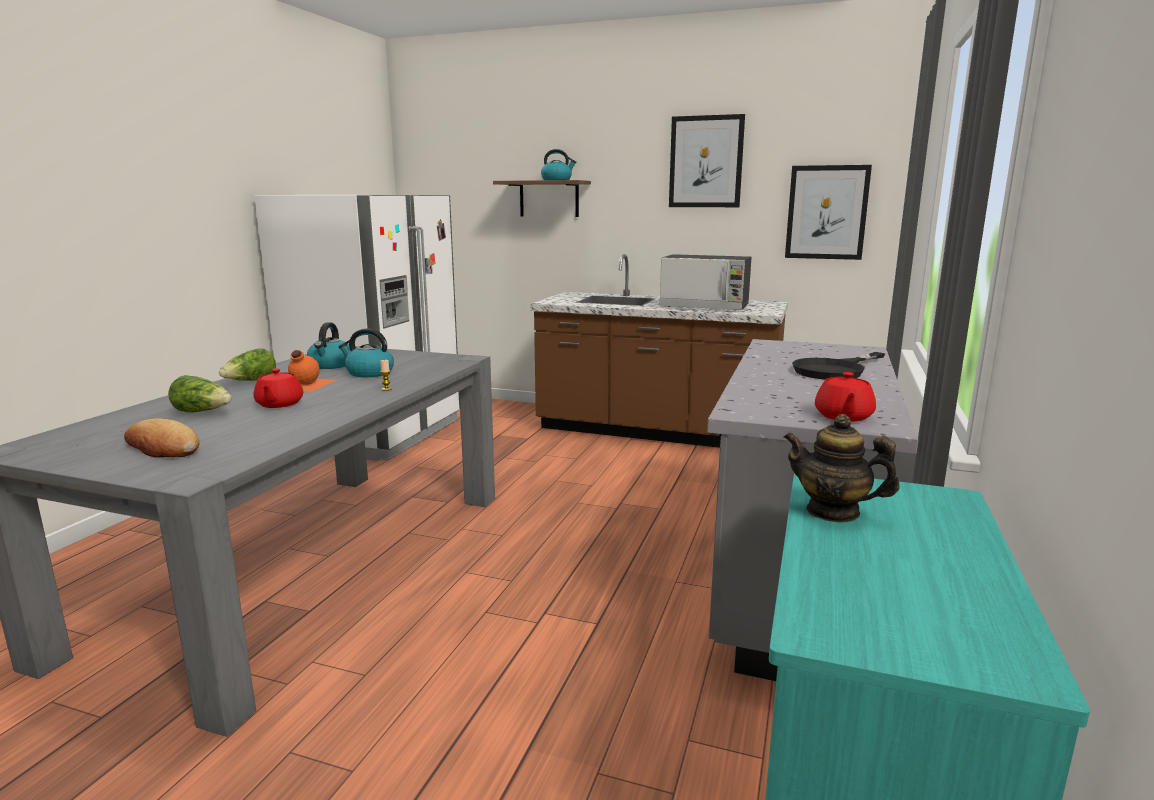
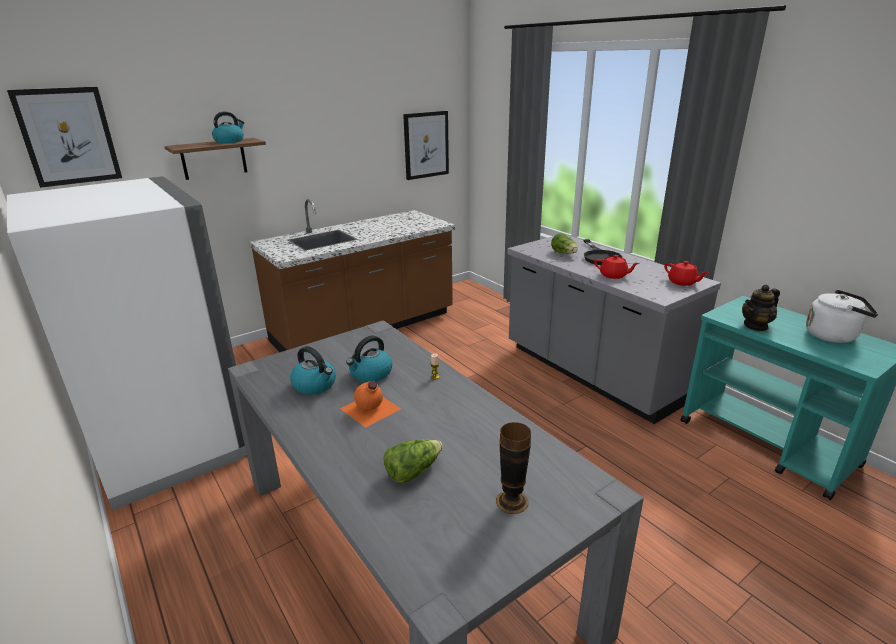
camera: 55 degrees left, 10 degrees up
bread [124,418,200,458] -> vase [496,422,531,514]
lettuce [219,348,276,381] -> lettuce moved to [551,233,578,254]
red teapot [253,369,303,408] -> red teapot moved to [594,255,640,279]
microwave [659,254,752,311] -> none
picture [669,114,745,207] -> picture moved to [7,87,122,188]
none -> white kettle [806,290,878,343]

